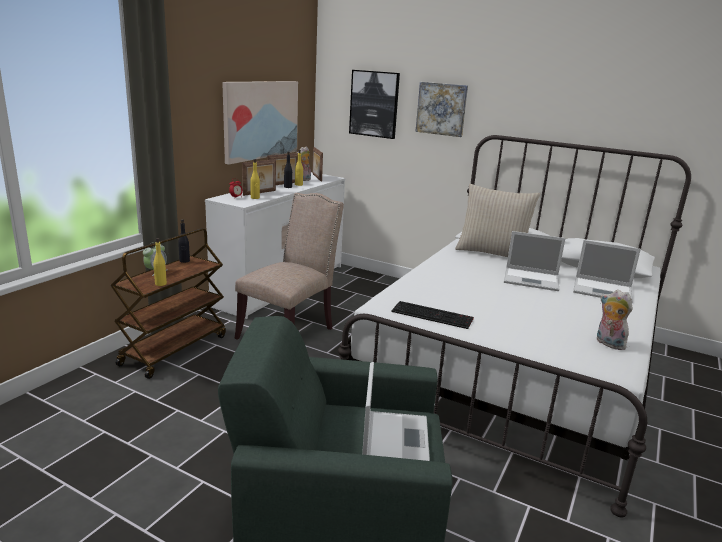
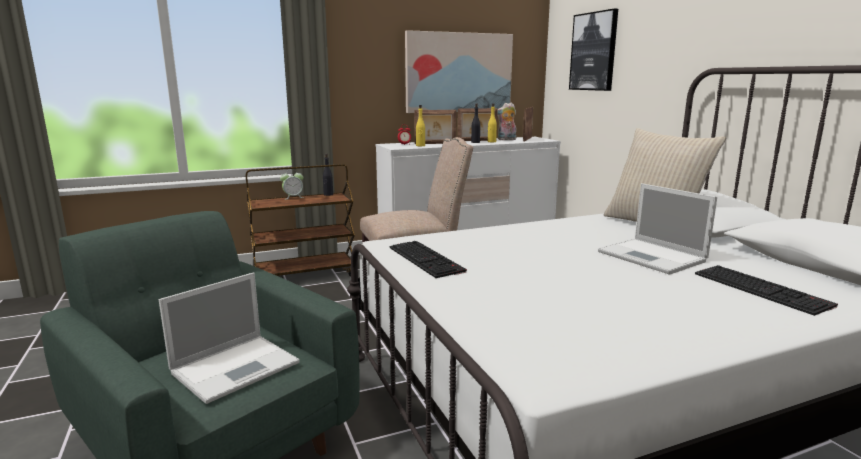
camera: 40 degrees right, 5 degrees down
yellow bottle [153,238,167,286] -> none
picture [415,82,468,137] -> none
laptop [573,240,641,302] -> keyboard [695,265,838,316]
plush toy [597,290,633,350] -> none

